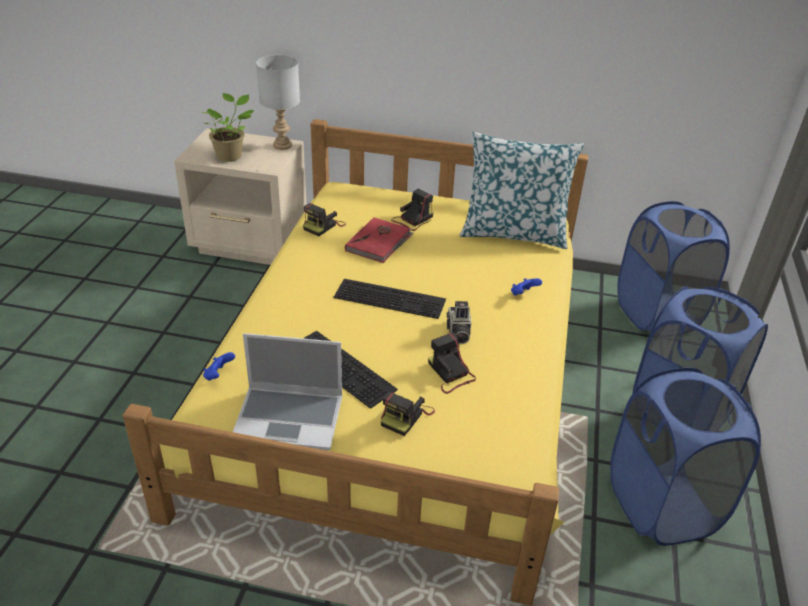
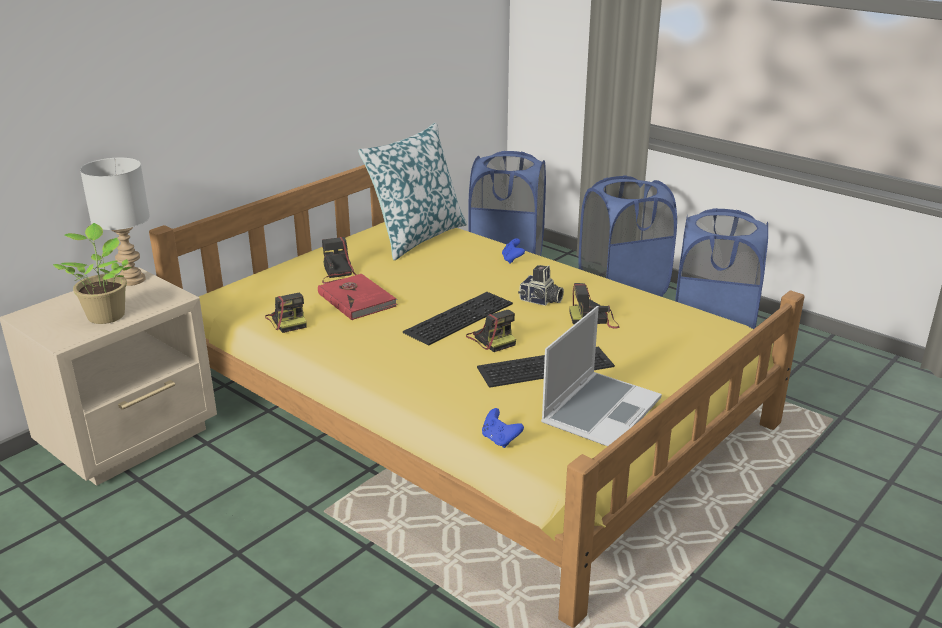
camera: 60 degrees left, 10 degrees down
camera [381,392,435,436] -> camera moved to [466,310,516,352]

